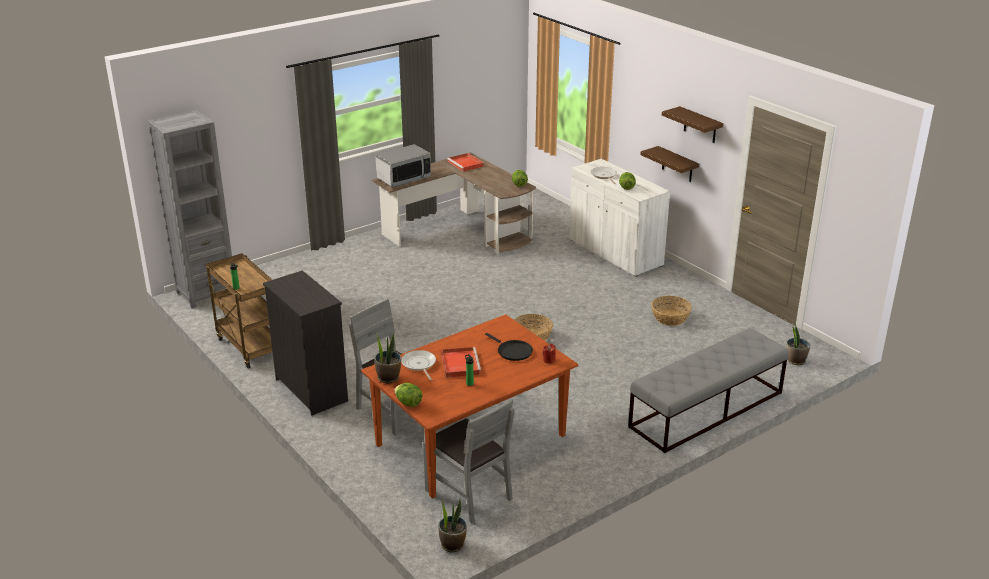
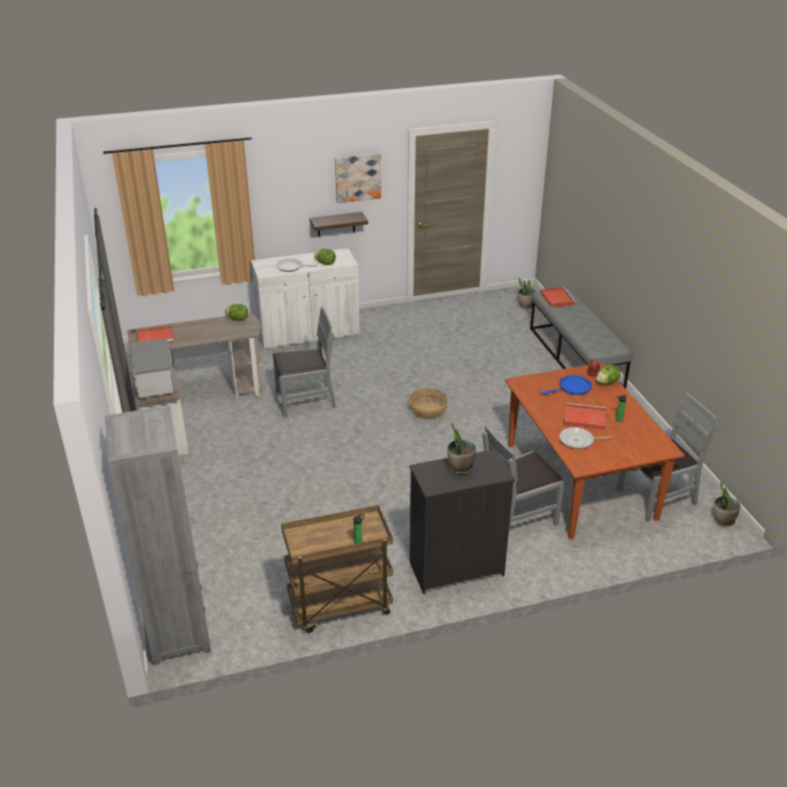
camera: 70 degrees left, 5 degrees up
potted plant [375,332,401,384] -> potted plant moved to [447,423,476,474]
lettuce [395,383,422,407] -> lettuce moved to [596,365,620,384]
black frying pan [485,333,533,361] -> blue frying pan [541,375,592,395]
basket [651,296,692,326] -> none
shelf [662,106,723,143] -> picture [335,153,381,203]
none -> grey chair [273,306,336,417]
none -> red tray [540,287,576,308]

